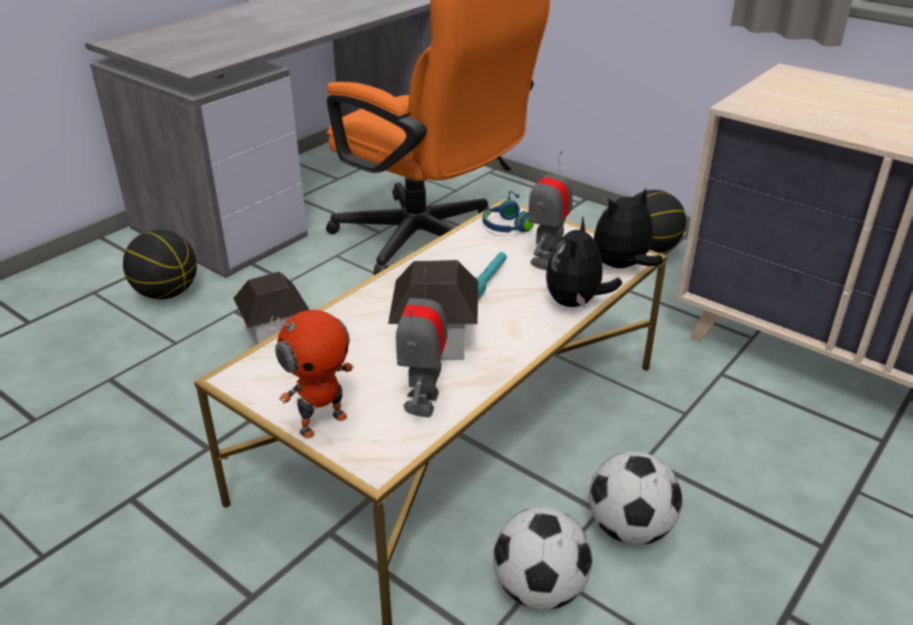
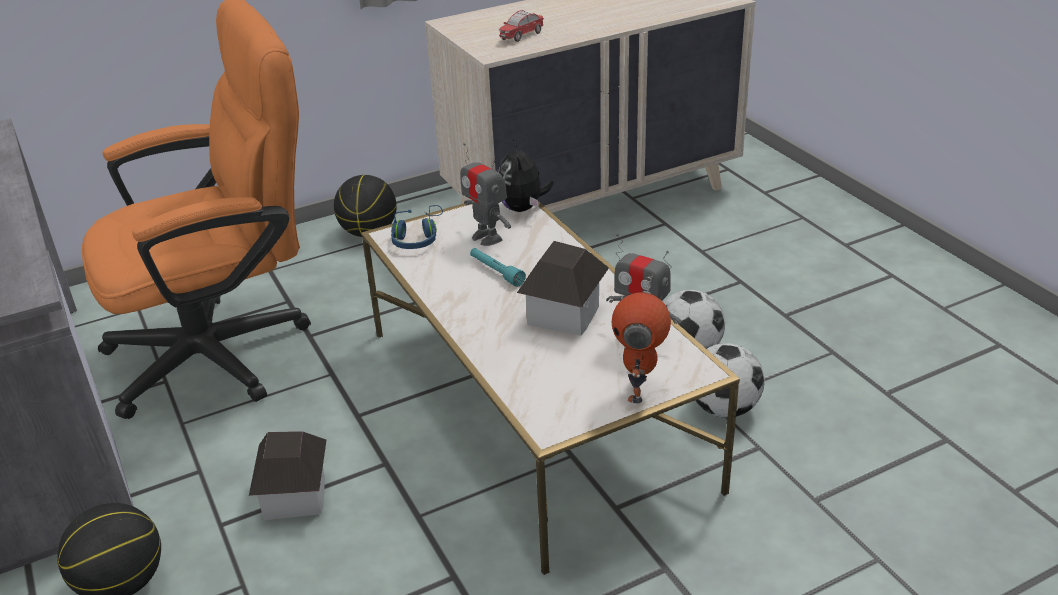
camera: 65 degrees left, 0 degrees up
toy robot [271,310,354,438] -> toy robot turned 150 degrees counterclockwise [612,274,671,403]
plush toy [546,217,622,308] -> none
none -> toy car [499,10,544,42]

